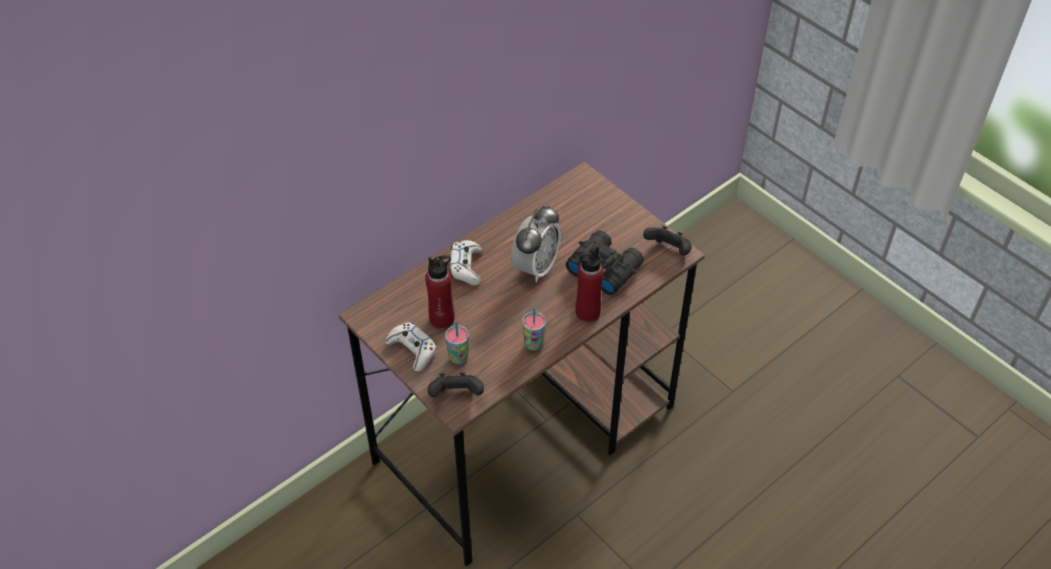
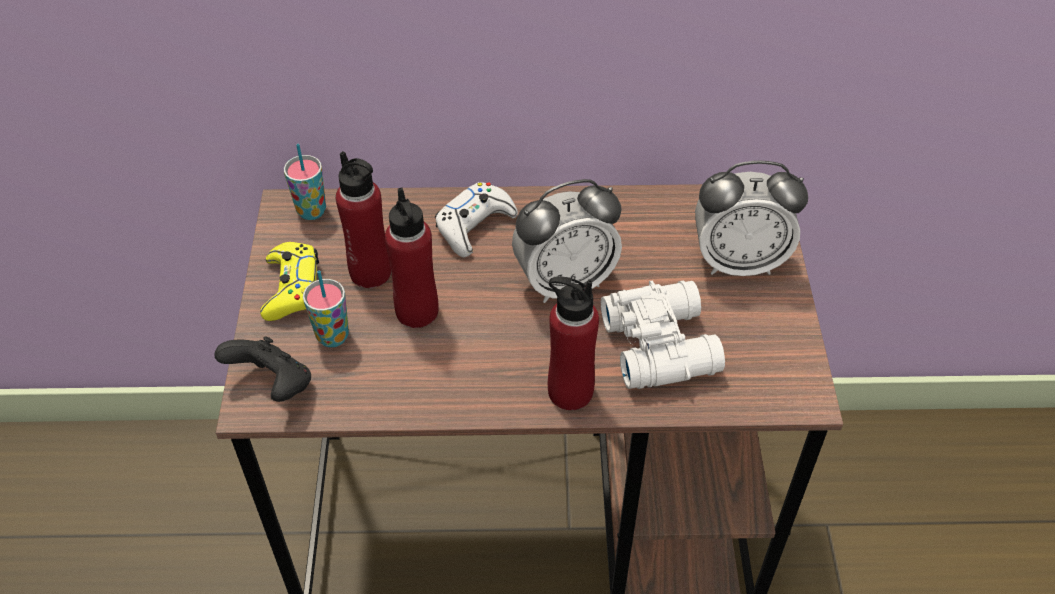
camera: 40 degrees right, 0 degrees up
white game controller [385,322,436,372] -> yellow game controller [260,242,319,321]
cup [522,308,546,351] -> cup moved to [284,144,326,220]
black binoculars [566,230,644,295] -> white binoculars [601,281,725,389]
black game controller [643,226,692,256] -> none
none -> red bottle [385,187,439,328]
none -> alarm clock [695,161,808,276]

